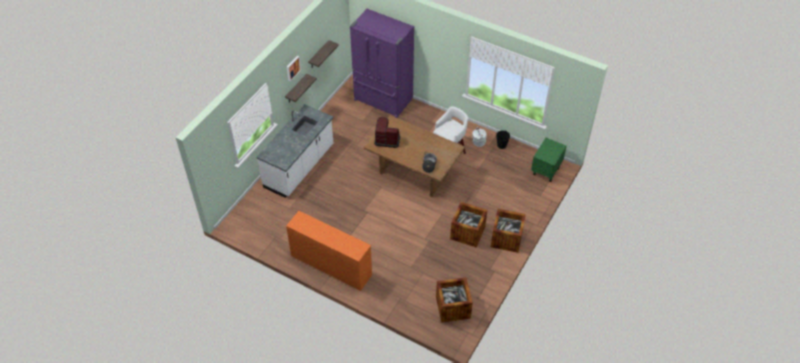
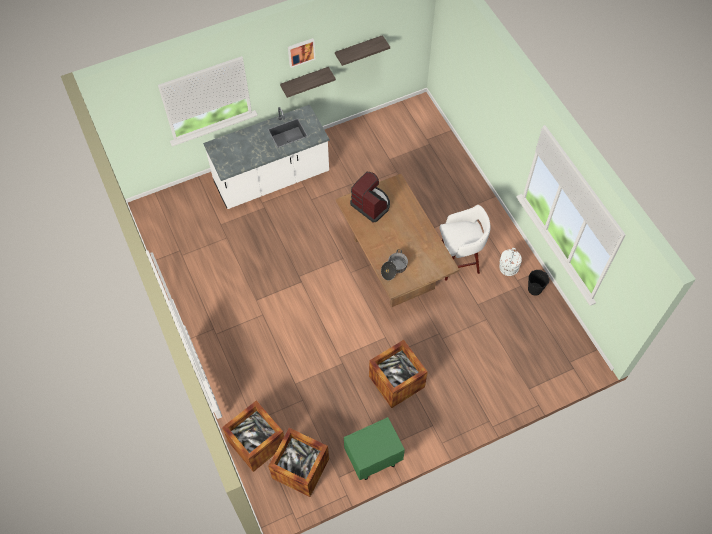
camera: 35 degrees right, 10 degrees up
orange dresser [286,211,372,291] -> none
purple fridge [350,9,414,118] -> none
crate [491,209,526,253] -> crate moved to [222,401,284,472]
green nightstand [531,138,567,182] -> green nightstand moved to [344,417,405,480]

